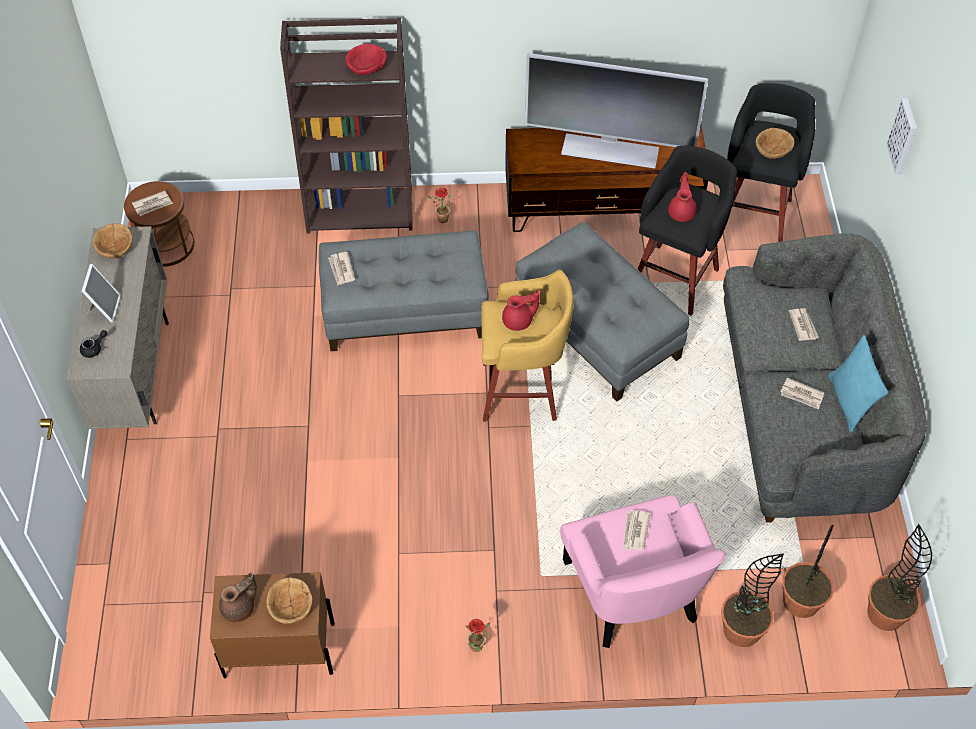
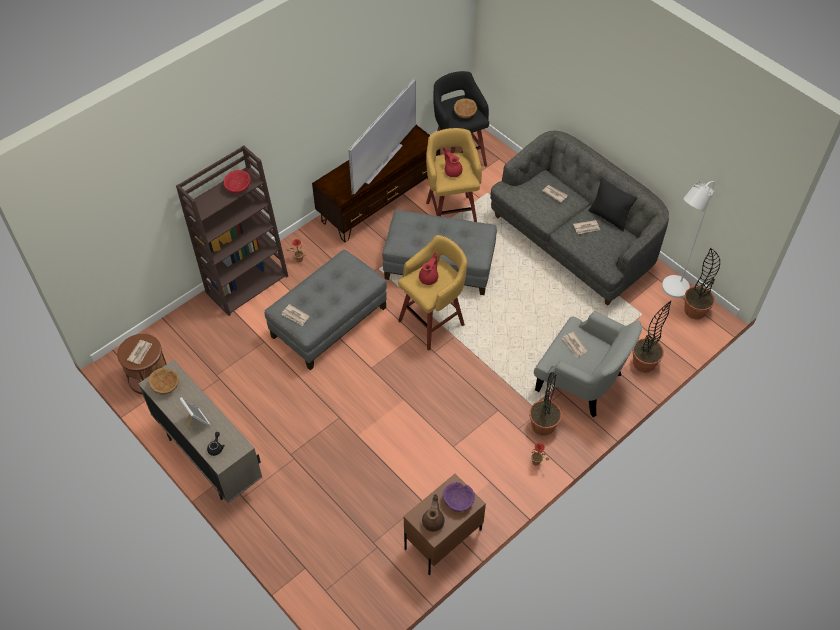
camera: 40 degrees left, 0 degrees up
brown bowl [266,577,312,624] -> purple bowl [443,482,475,512]
television [525,53,708,169] -> television turned 150 degrees clockwise [348,78,416,195]
pink armchair [560,494,726,648] -> grey armchair [534,310,642,417]
black stool [637,146,737,316] -> yellow stool [426,128,482,222]
potted plant [782,524,834,618] -> potted plant moved to [529,372,562,436]
turquoise pillow [828,335,888,432] -> black pillow [588,177,637,231]
picture [887,98,917,174] -> none
none -> white floor lamp [662,181,715,298]

